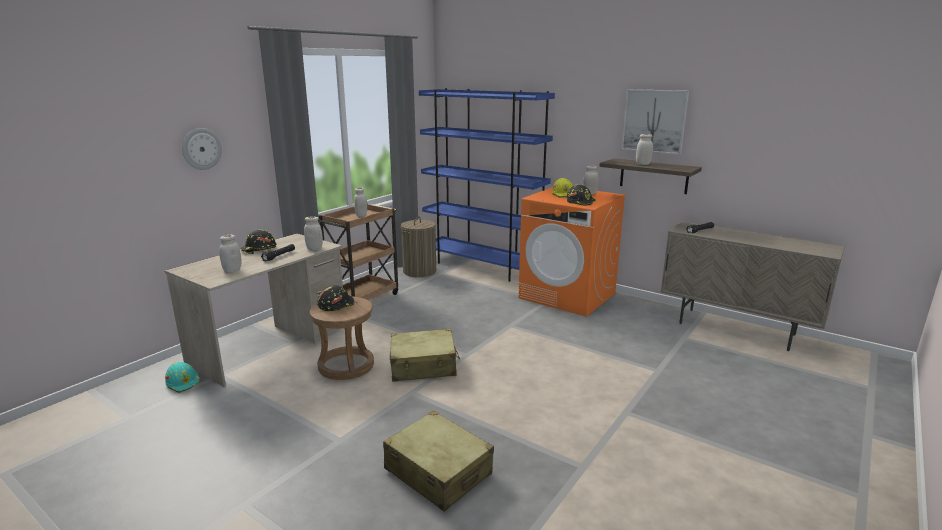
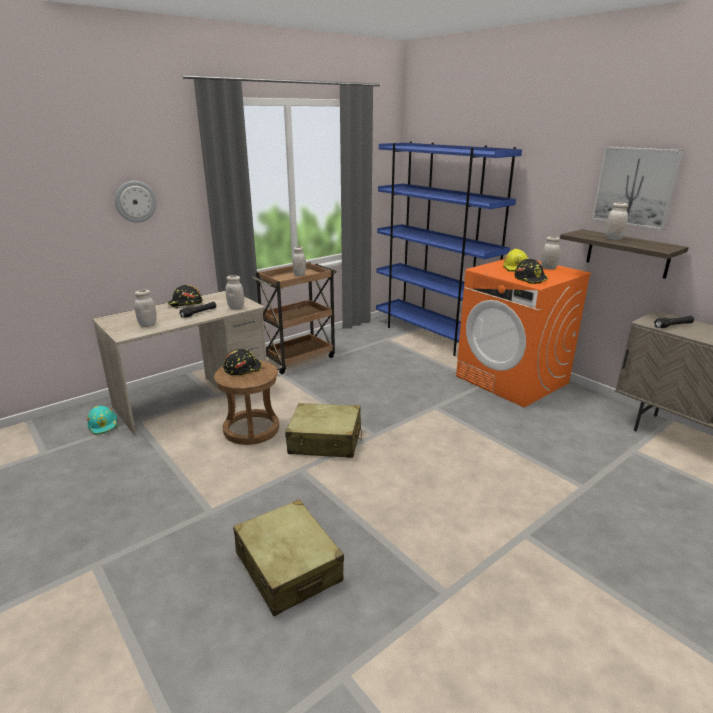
camera: 15 degrees right, 5 degrees up
laundry basket [401,216,436,277] -> none

